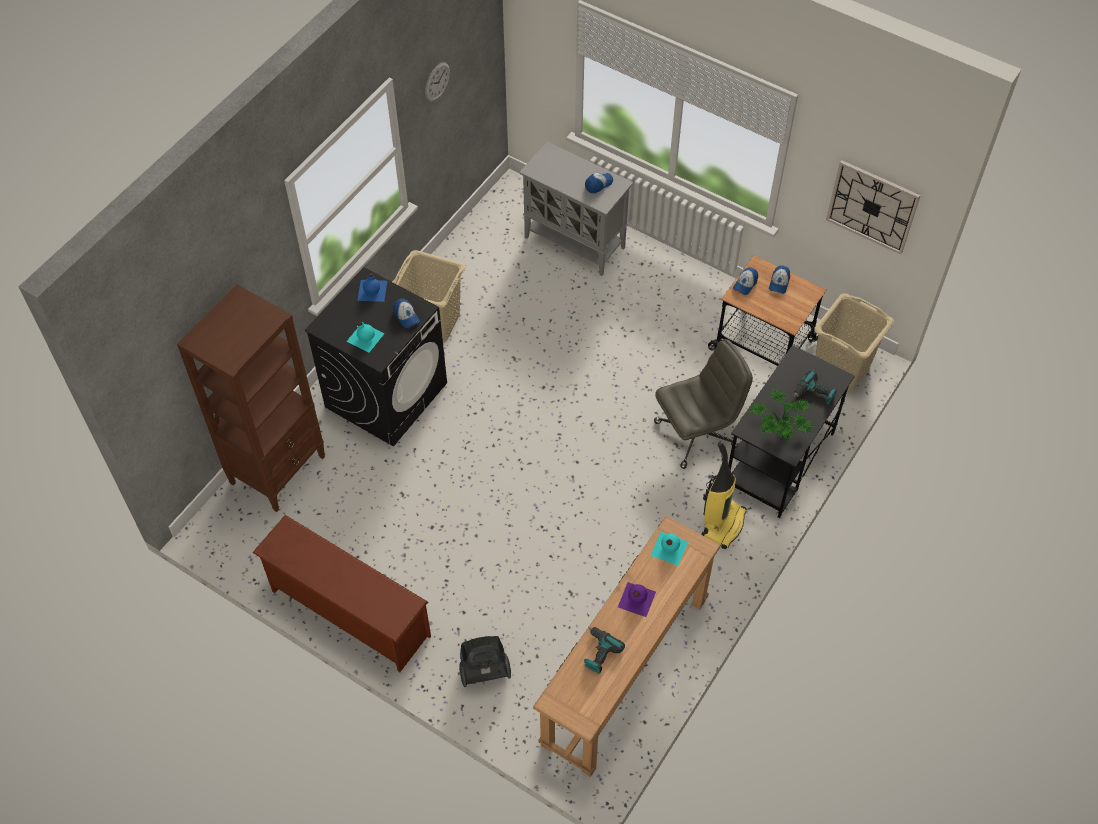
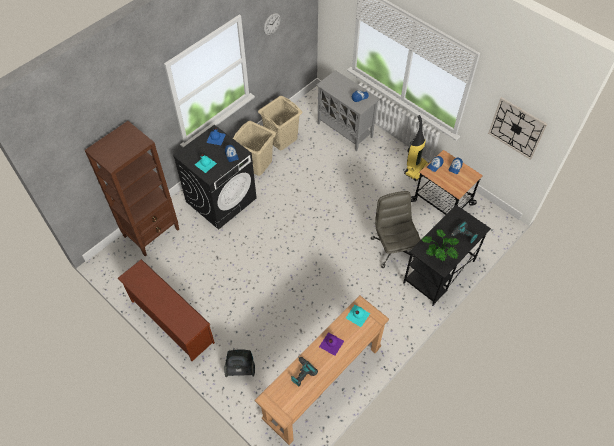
camera: 10 degrees right, 0 degrees up
grey office chair [654,339,753,469] -> grey office chair turned 90 degrees counterclockwise [371,191,421,268]
vacuum cleaner [702,441,747,549] -> vacuum cleaner moved to [404,115,429,181]
beige laundry basket [814,293,894,392] -> beige laundry basket moved to [258,96,302,150]

